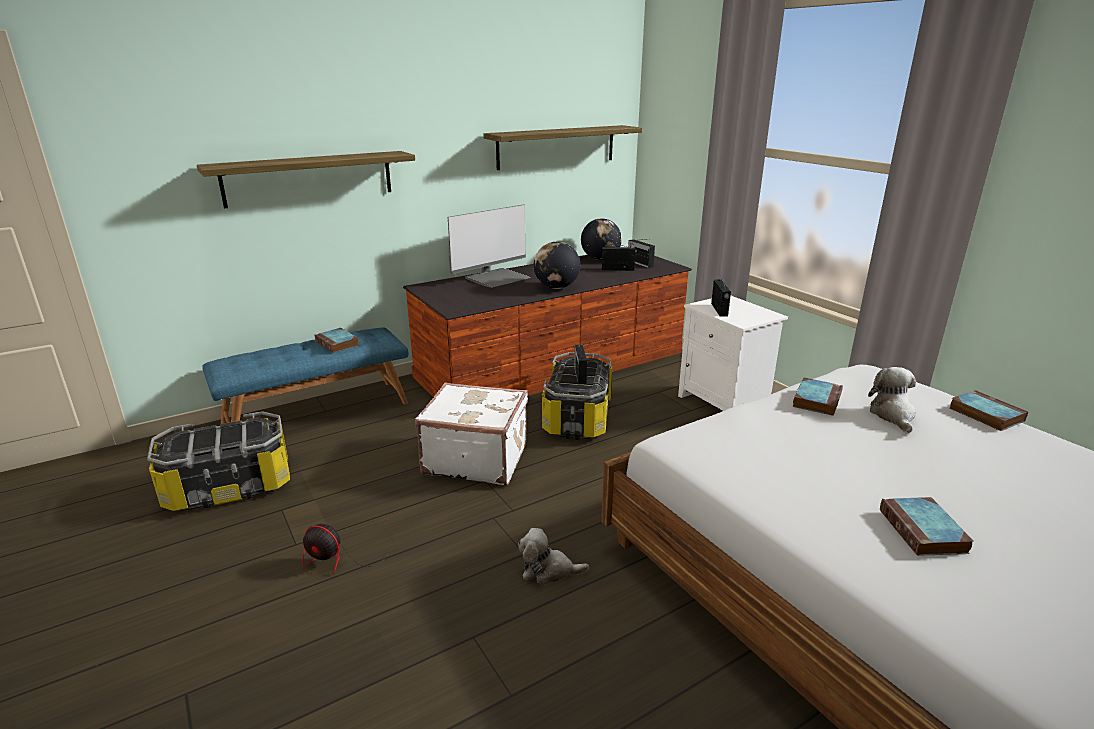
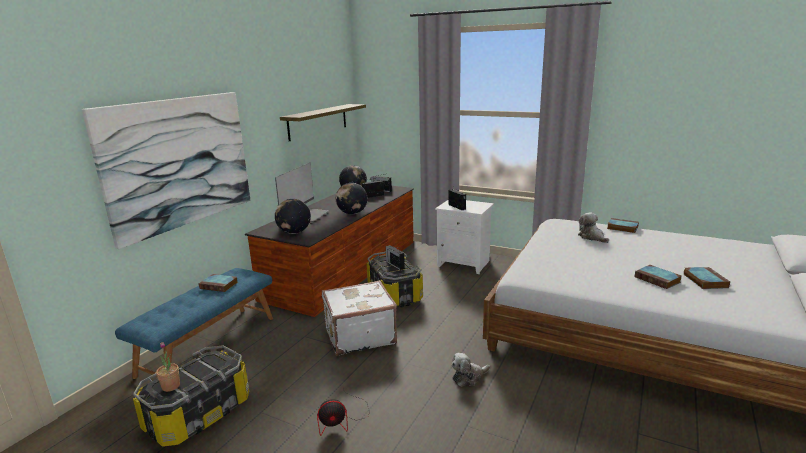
camera: 30 degrees left, 5 degrees down
shelf [197,151,415,208] -> picture [82,92,251,249]
book [793,377,843,416] -> book moved to [683,267,730,289]
none -> potted plant [156,342,180,392]
none -> globe [275,199,311,234]

